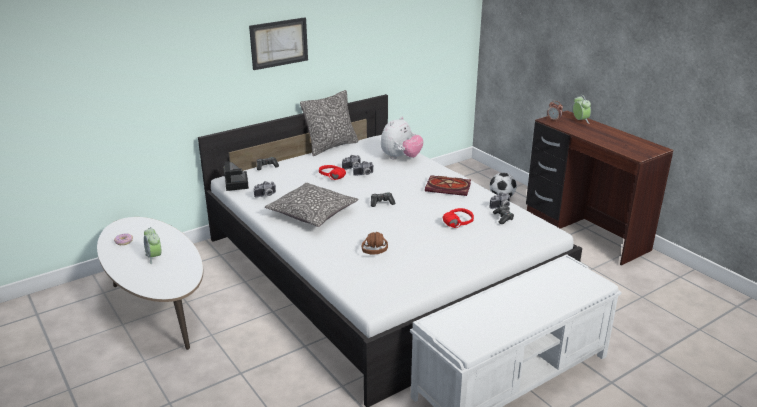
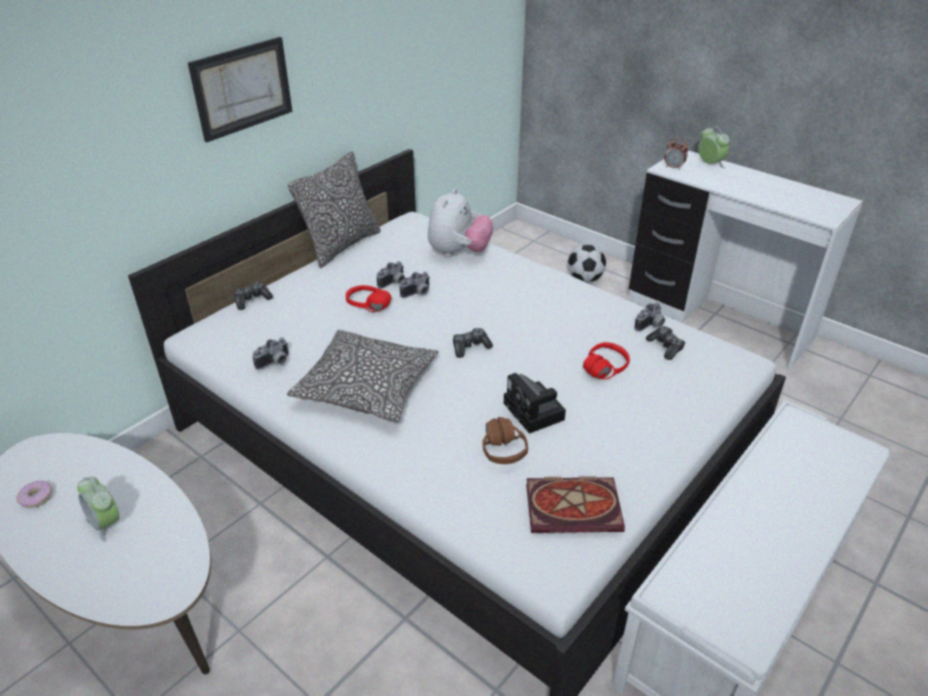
camera: 15 degrees left, 10 degrees up
camera [223,161,249,191] -> camera moved to [504,373,566,434]
book [425,175,471,196] -> book moved to [526,476,625,533]
brown desk [526,111,673,266] -> white desk [629,150,863,370]

